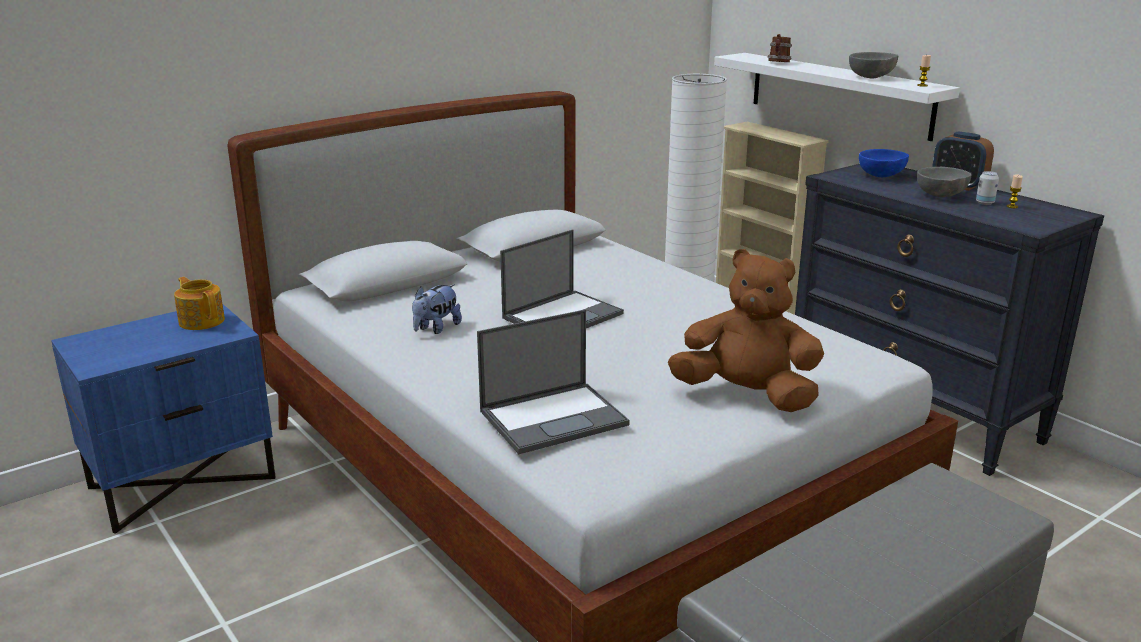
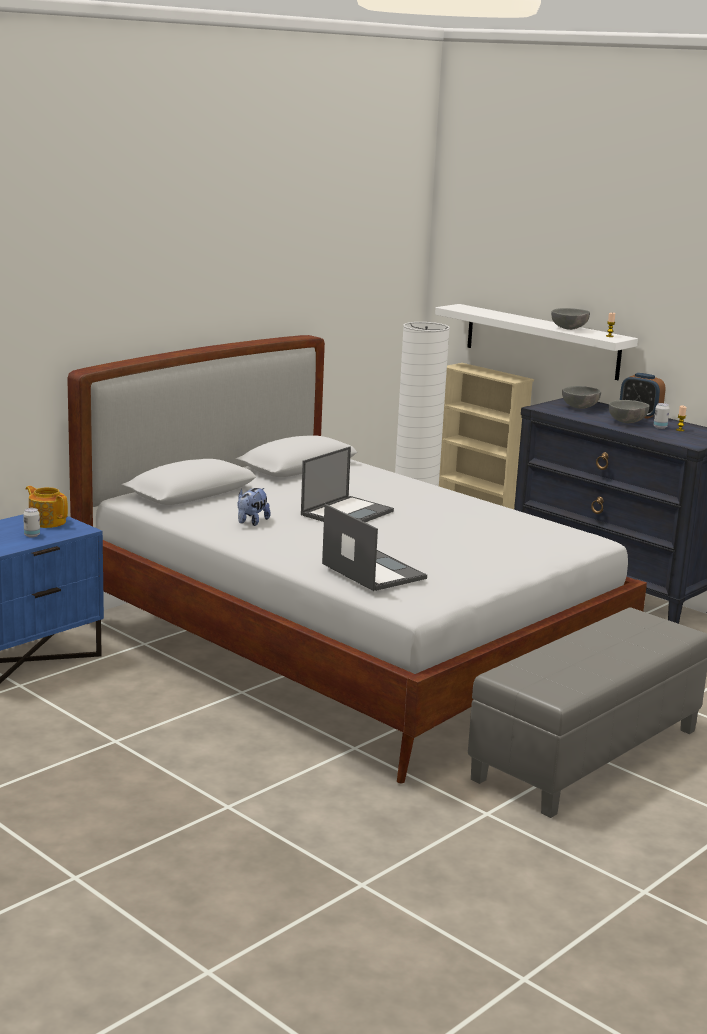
camera: 10 degrees left, 5 degrees down
laptop [477,309,630,454] -> laptop turned 90 degrees counterclockwise [322,504,427,591]
brown plush toy [668,249,824,412] -> none
mug [767,34,792,62] -> none
blue bowl [859,149,909,177] -> grey bowl [562,386,601,409]
none -> can [23,508,40,537]

